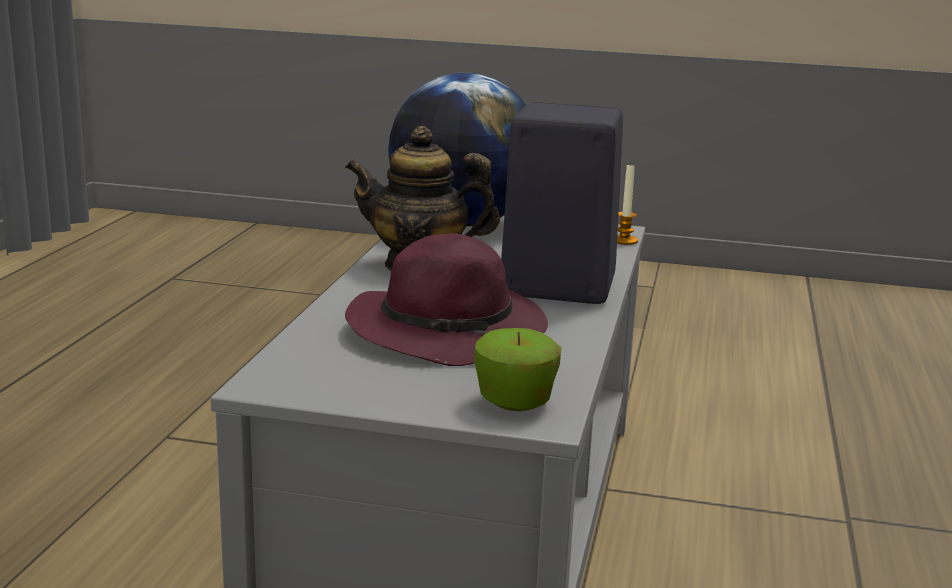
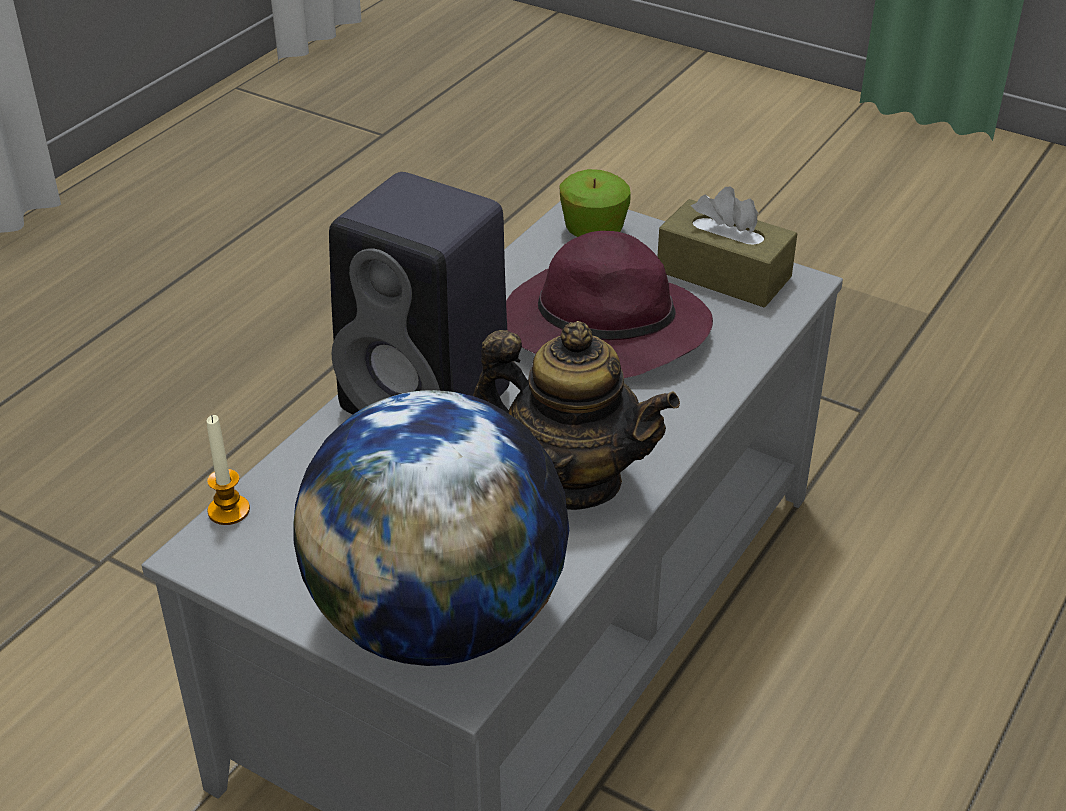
camera: 160 degrees left, 20 degrees up
none -> brown tissue box [657,187,797,307]

